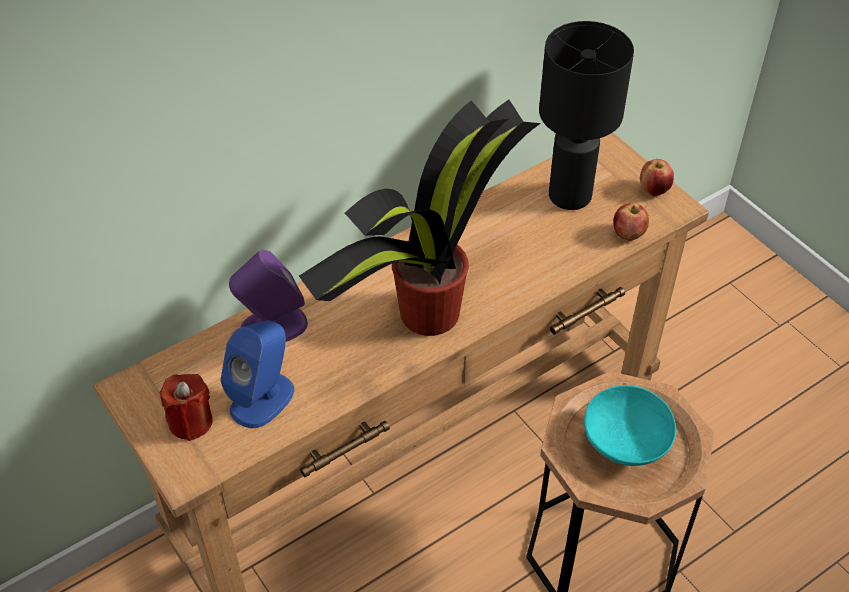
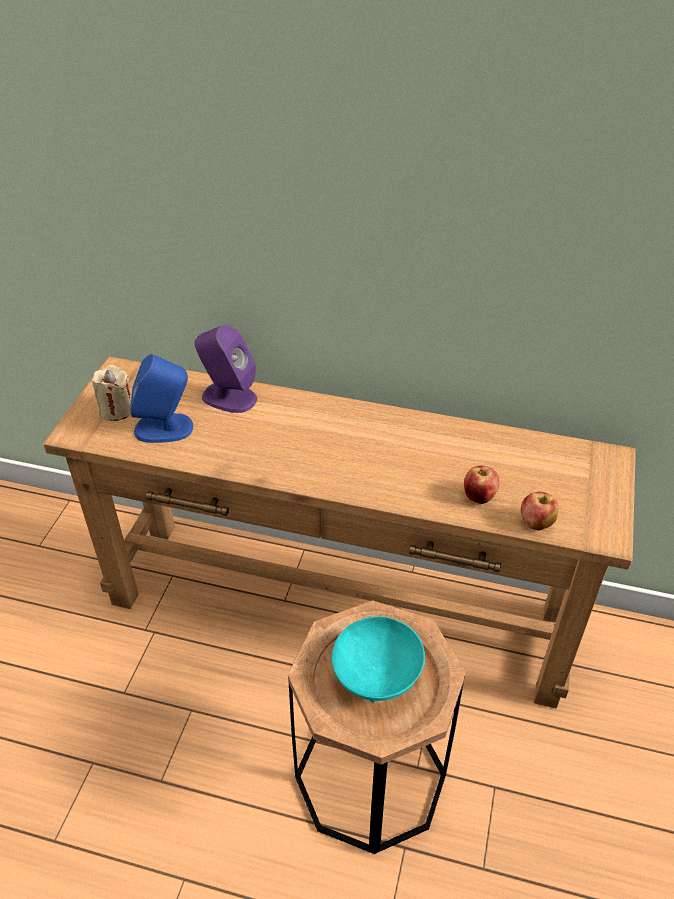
camera: 50 degrees right, 5 degrees down
red candle [160,374,213,441] -> beige candle [91,365,131,421]
potted plant [299,100,541,336] -> none
black table lamp [539,21,634,210] -> none
apple [640,159,674,196] -> apple moved to [464,465,500,504]

